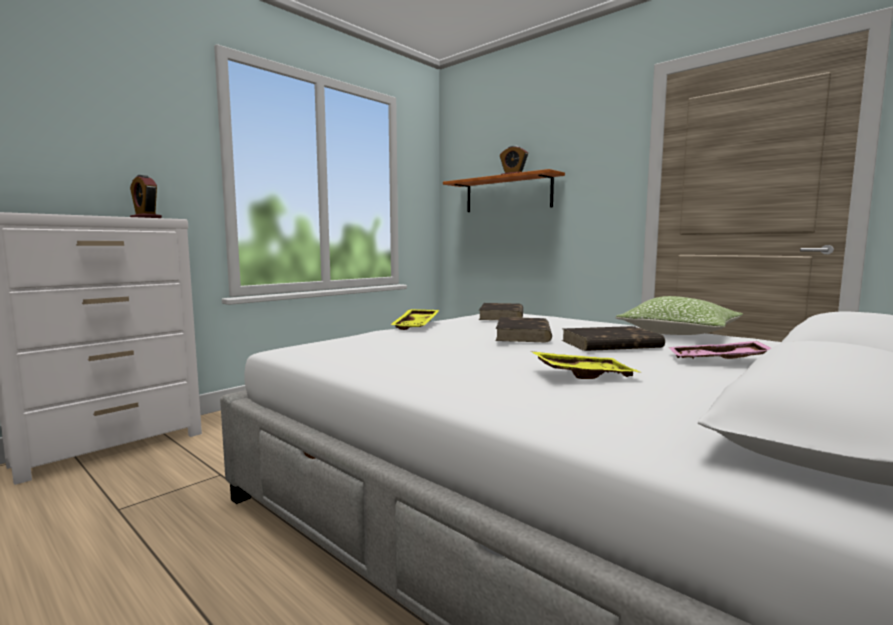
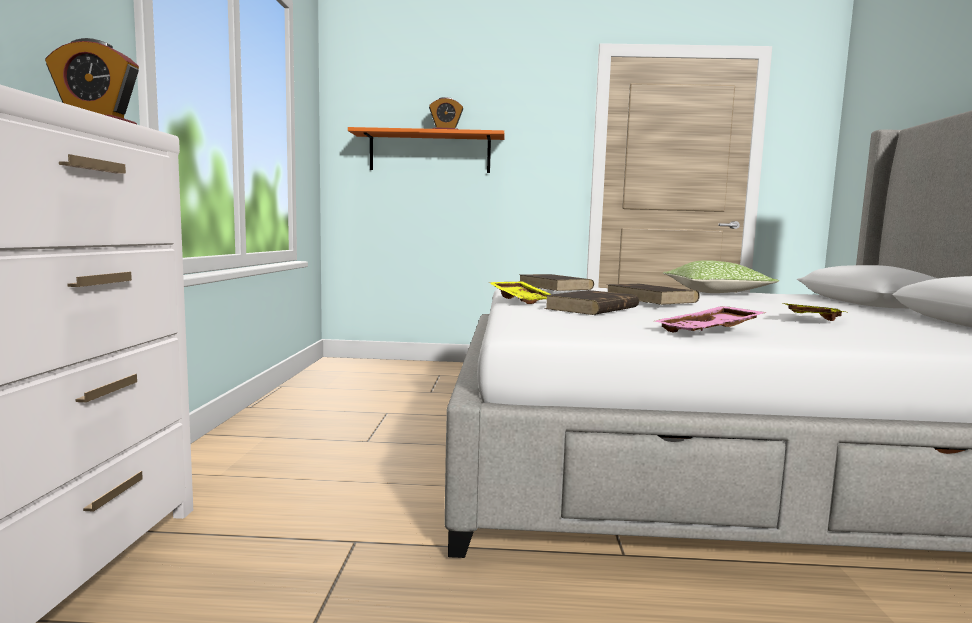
camera: 40 degrees left, 0 degrees up
brown book [561,326,665,351] -> brown book moved to [544,290,639,315]
pink tray [669,341,771,359] -> pink tray moved to [654,306,767,332]

